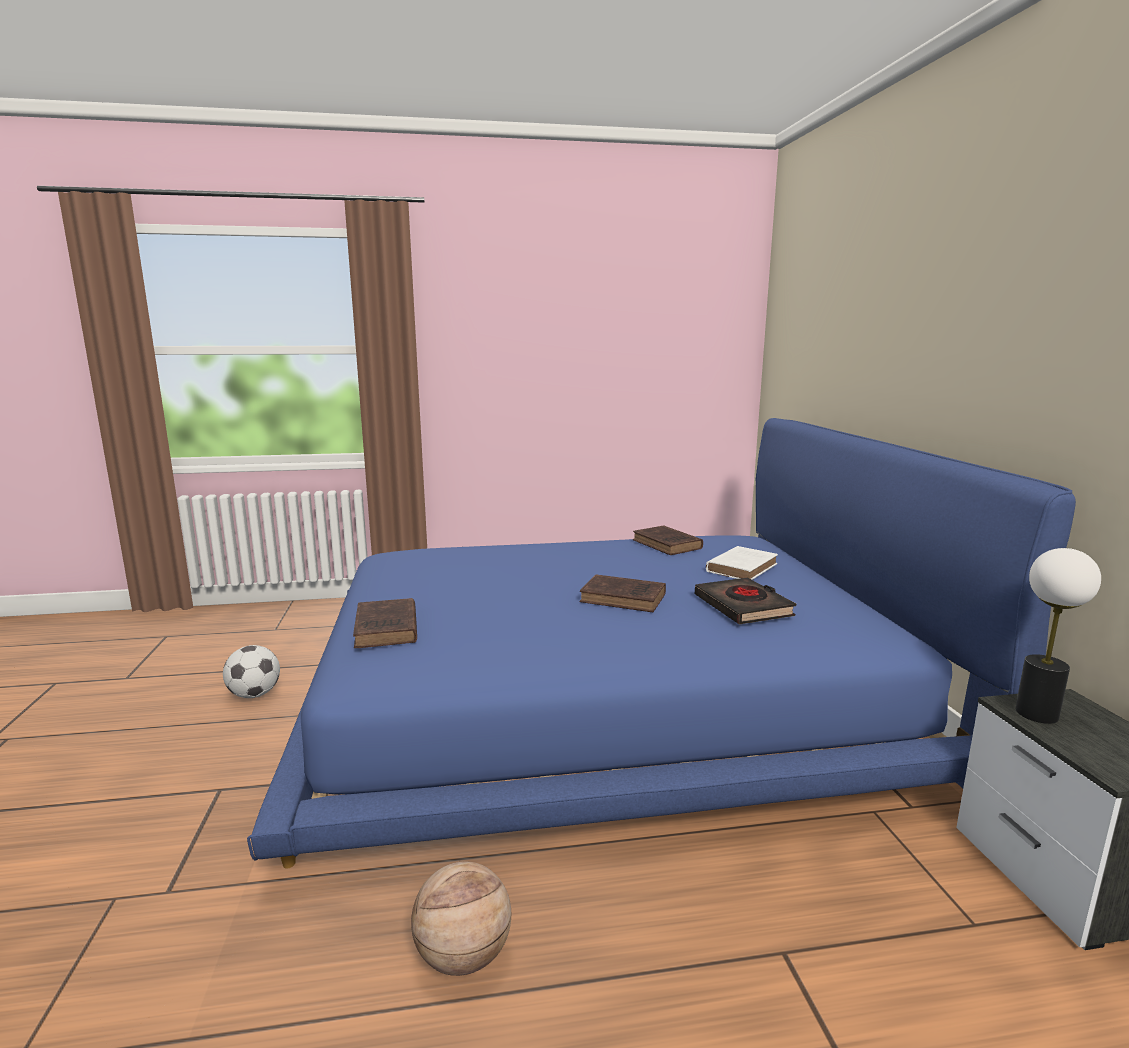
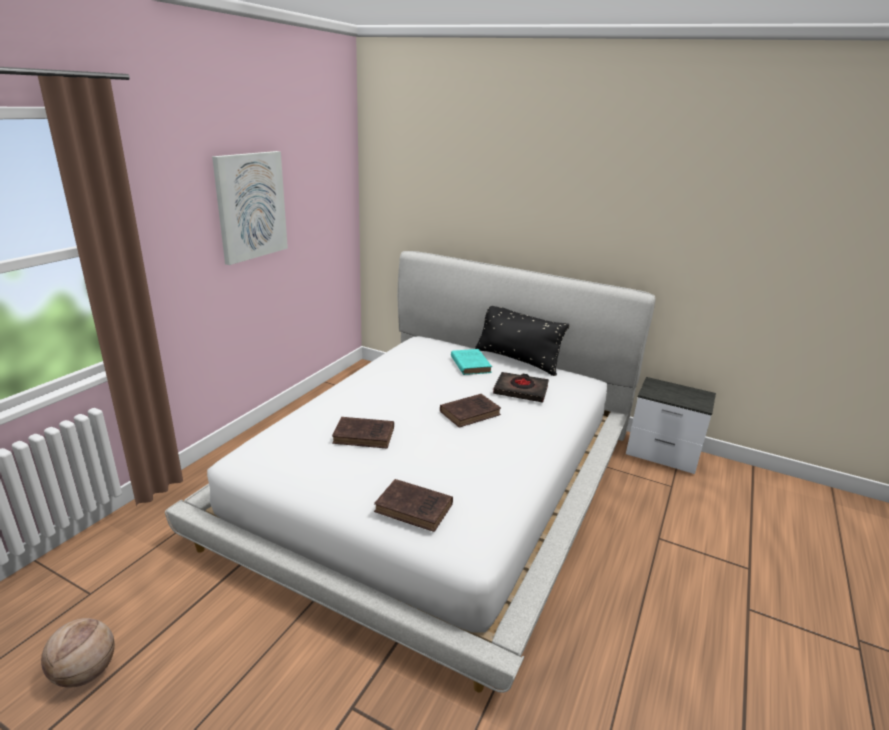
camera: 55 degrees left, 10 degrees up
football [223,645,280,698] -> none
blue bed [247,418,1076,869] -> white bed [165,251,656,693]
basketball [411,861,511,976] -> basketball moved to [41,618,115,688]
brown book [633,525,703,555] -> brown book moved to [332,417,394,448]
white book [706,546,778,580] -> turquoise book [451,349,492,375]
table lamp [1015,548,1101,724] -> none
none -> picture [212,151,288,265]
none -> black pillow [475,306,570,376]

